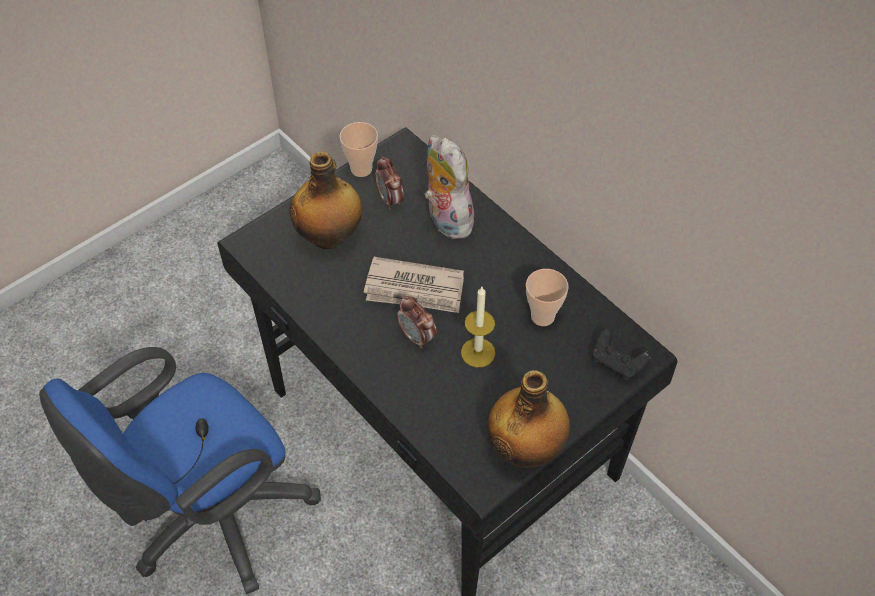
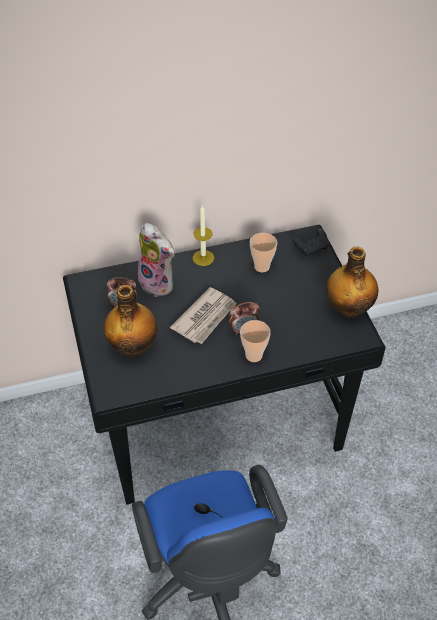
camera: 65 degrees left, 5 degrees down
cup [339,122,378,177] -> cup moved to [240,320,271,362]
plush toy [424,135,477,239] -> plush toy turned 135 degrees counterclockwise [137,223,175,297]
candle [461,287,495,368] -> candle moved to [193,205,214,266]

